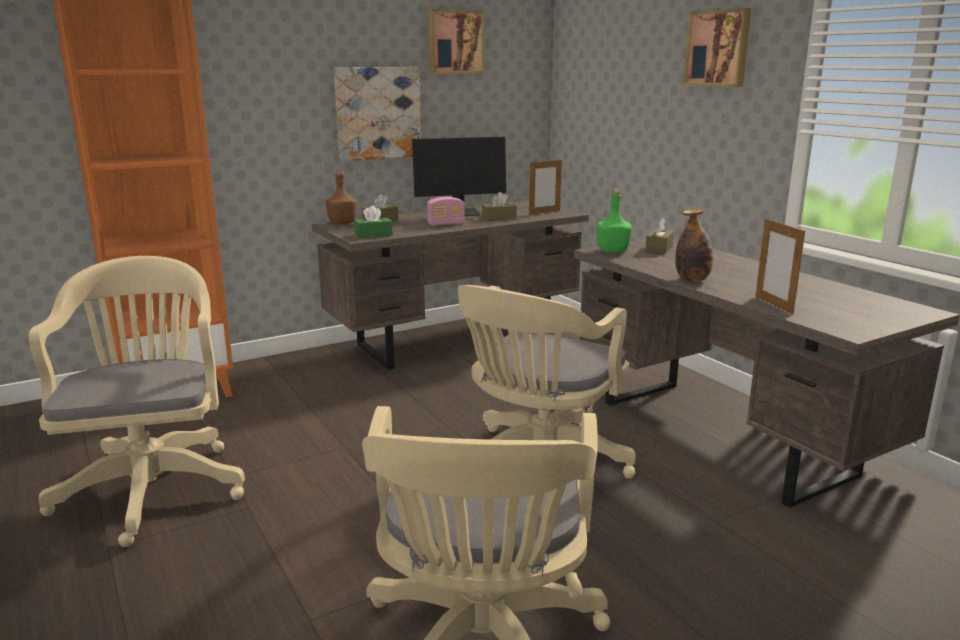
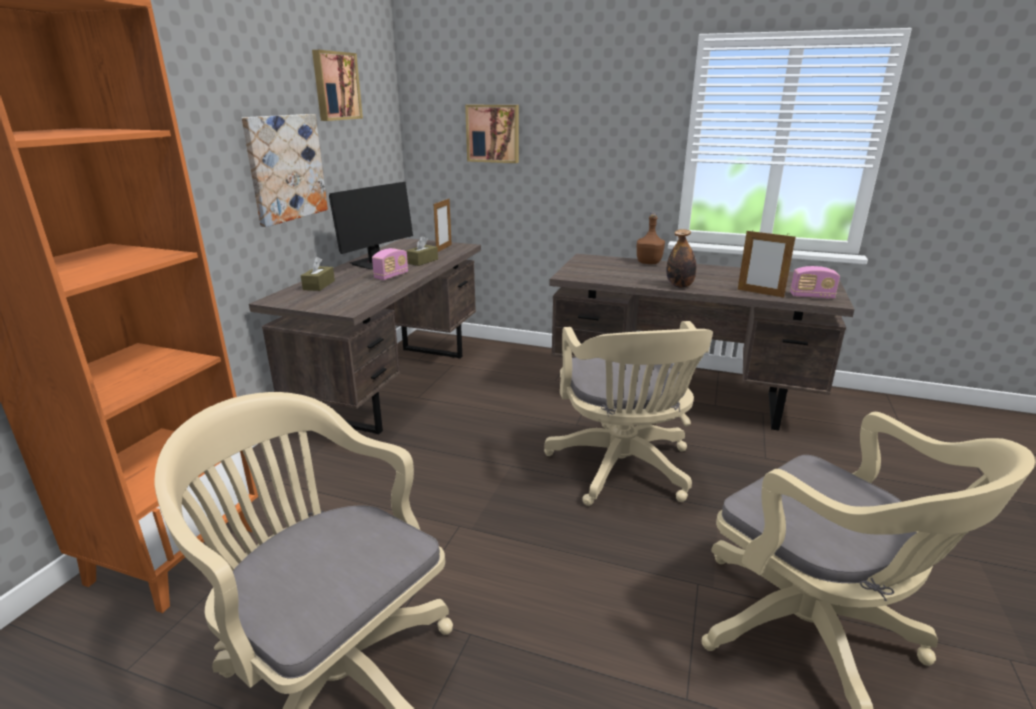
camera: 40 degrees left, 5 degrees up
brown bottle [326,170,356,224] -> brown bottle moved to [637,213,665,264]
green tissue box [354,205,393,238] -> none
green bottle [597,189,632,253] -> none
brown tissue box [645,218,674,254] -> none
picture [683,8,751,87] -> picture moved to [465,105,519,163]
none -> radio [790,266,840,299]

